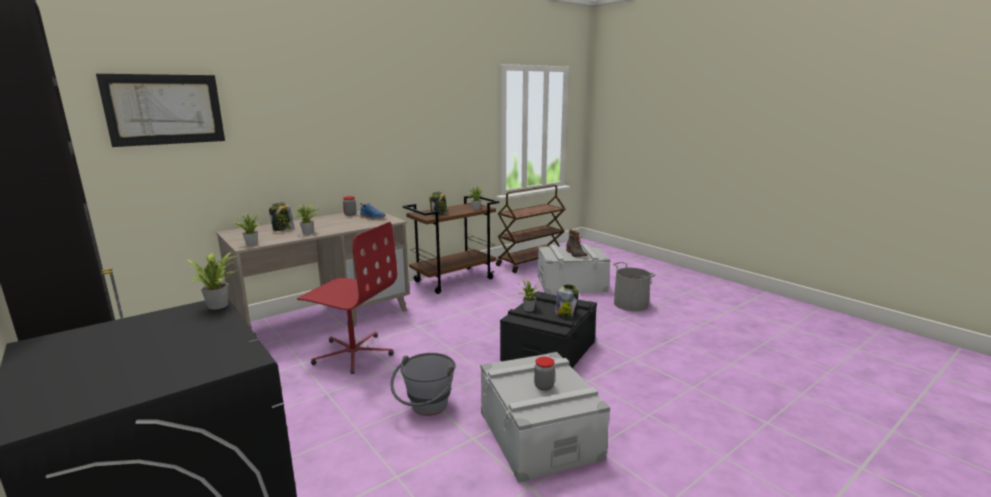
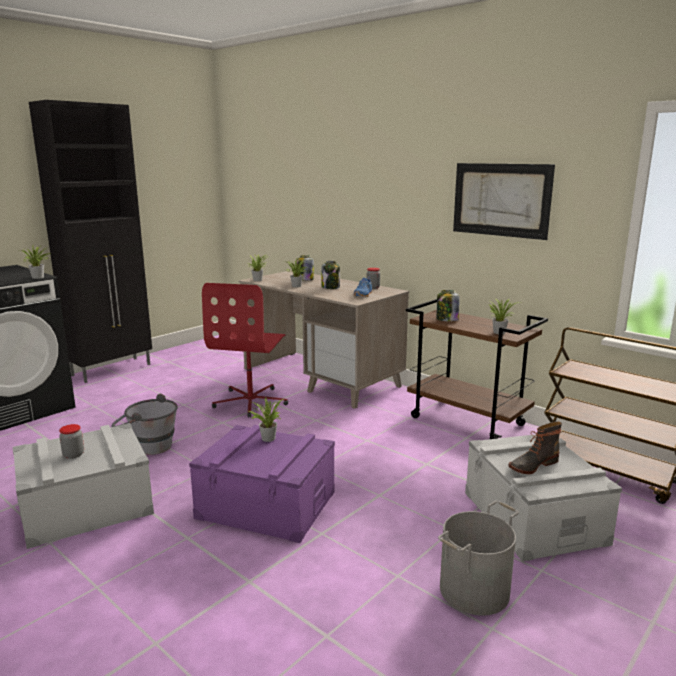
camera: 80 degrees right, 0 degrees up
picture [96,74,225,147] -> picture moved to [453,163,555,240]
black storage box [500,291,597,368] -> purple storage box [189,425,335,543]
jar [555,285,579,317] -> jar moved to [321,261,340,289]

